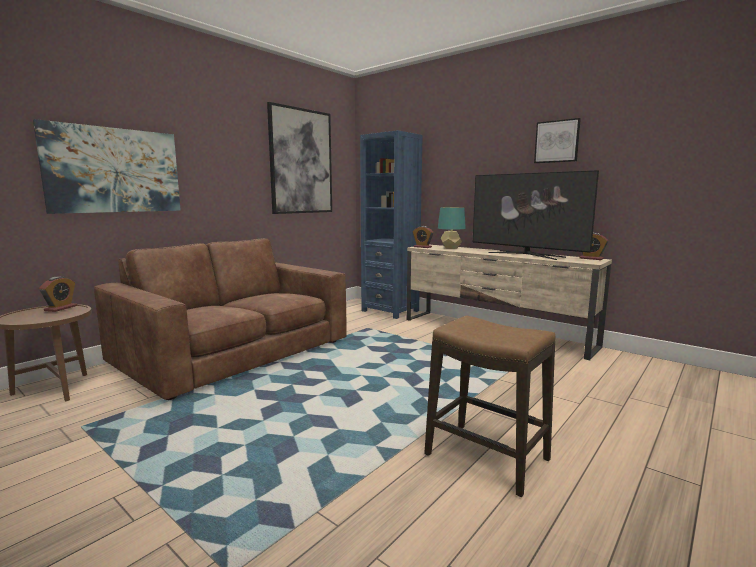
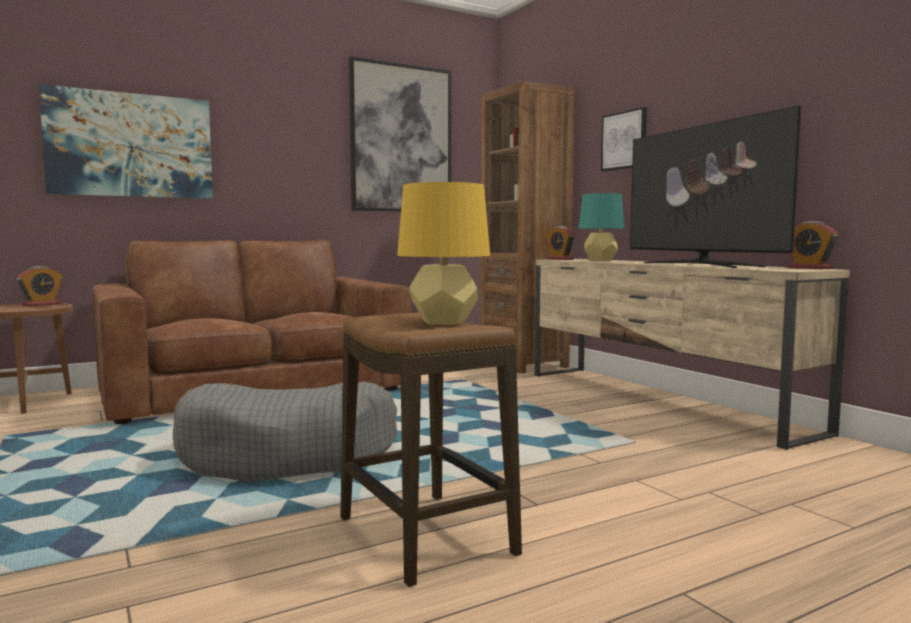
camera: 20 degrees right, 5 degrees down
blue bookcase [360,130,423,319] -> brown bookcase [481,81,575,373]
picture [534,118,581,163] -> picture moved to [601,107,647,171]
none -> grey dog bed [173,382,397,483]
none -> yellow table lamp [397,182,490,325]

